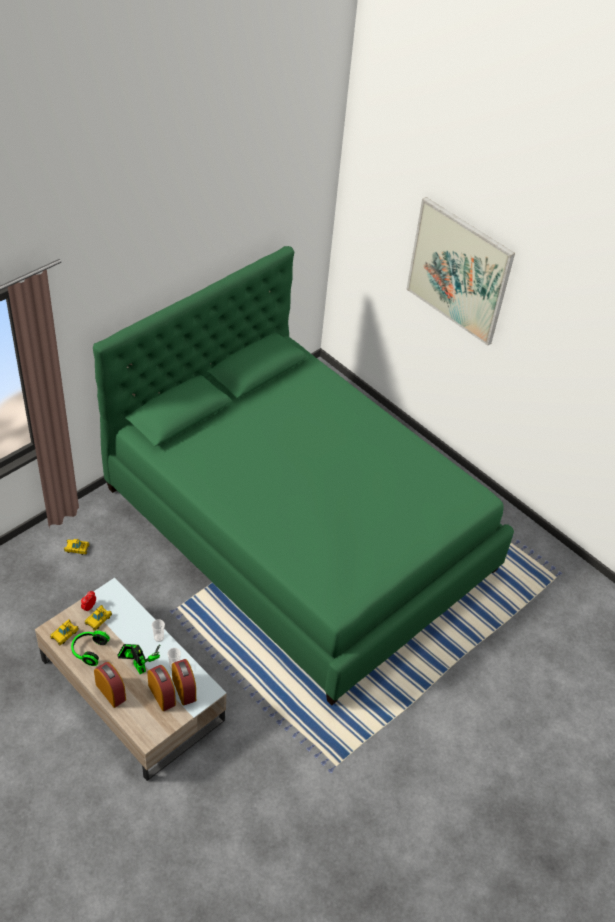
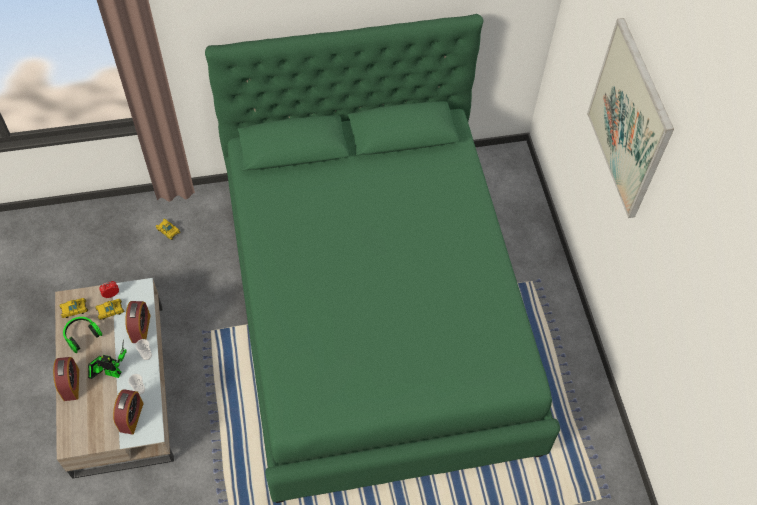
camera: 35 degrees right, 10 degrees up
toy robot [117,644,160,674] -> toy robot turned 75 degrees counterclockwise [88,340,127,379]
alarm clock [147,665,176,711] -> alarm clock moved to [125,301,151,343]

